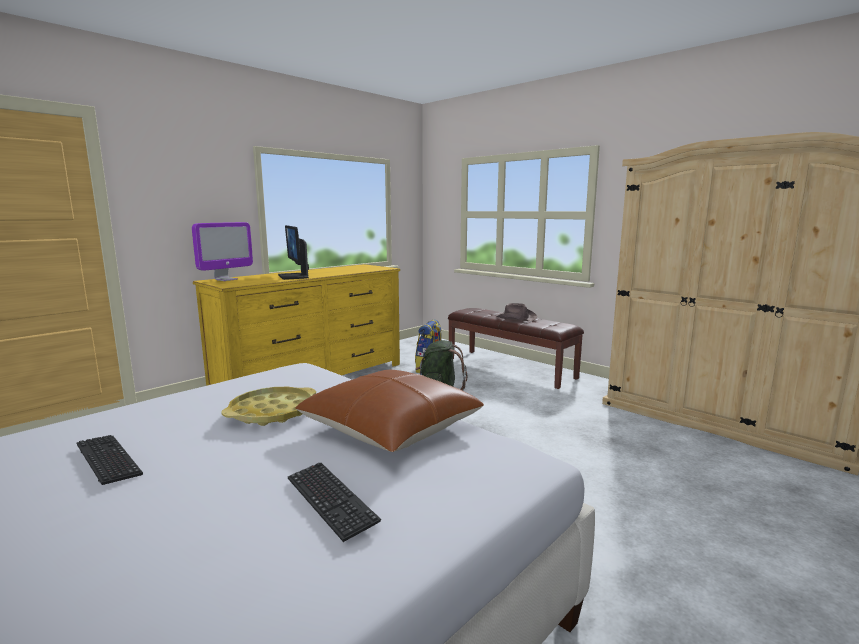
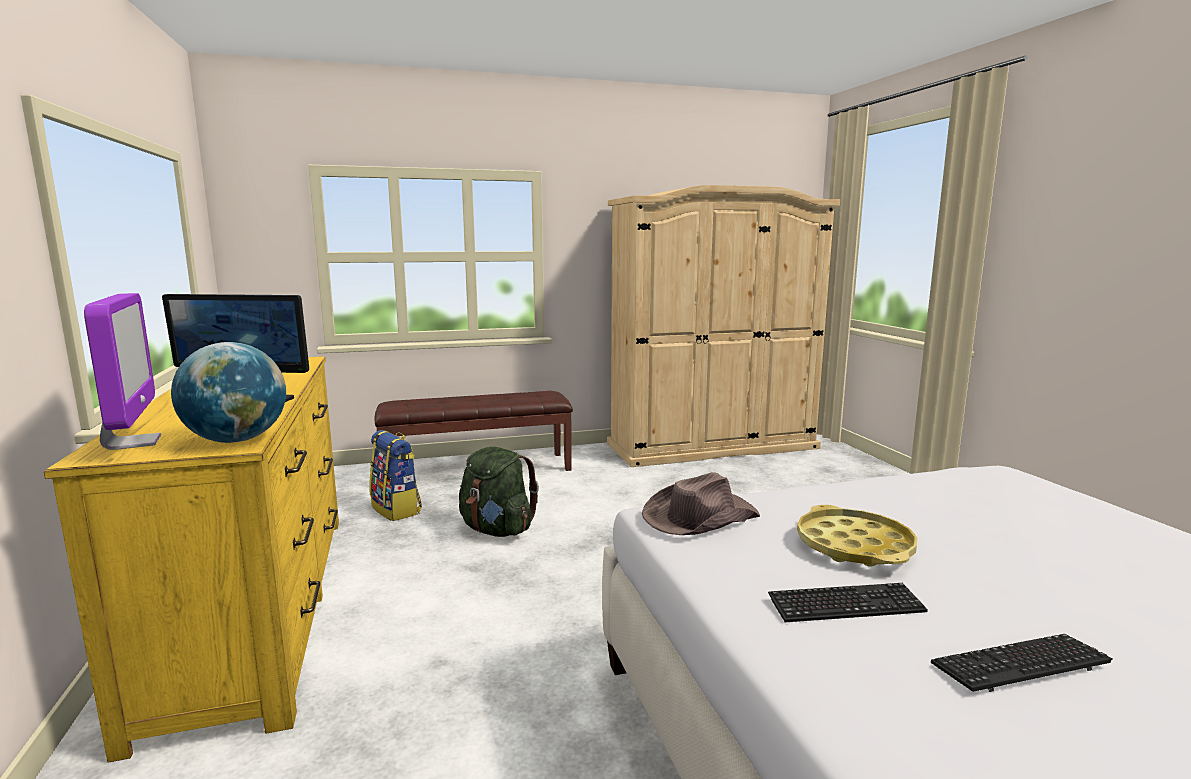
camera: 60 degrees left, 0 degrees up
keyboard [288,463,381,542] -> keyboard moved to [768,583,928,622]
brown pillow [295,370,484,452] -> none
brown hat [496,303,537,321] -> brown hat moved to [642,472,760,535]
none -> globe [171,342,286,443]

